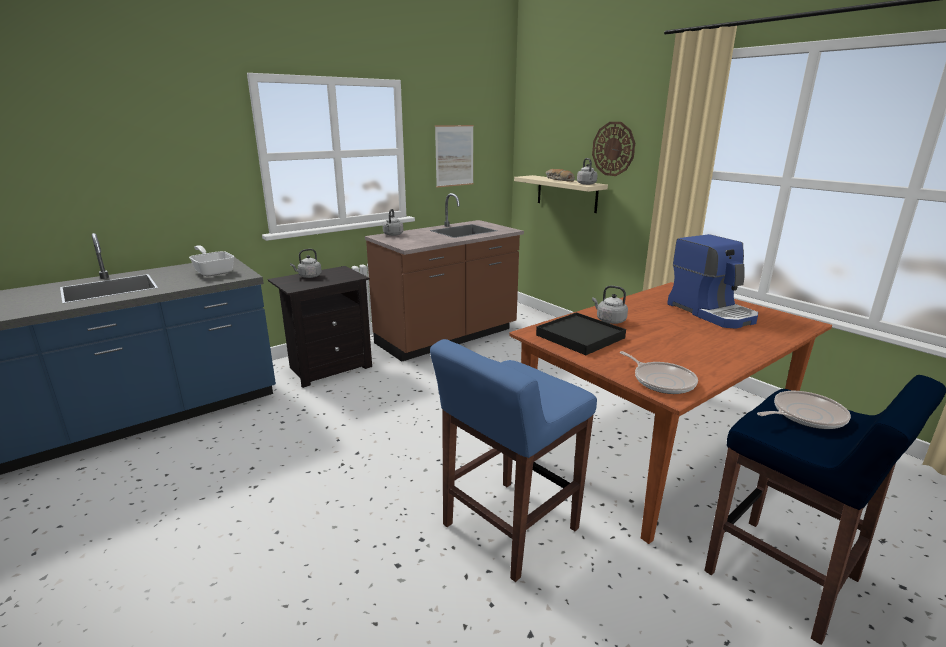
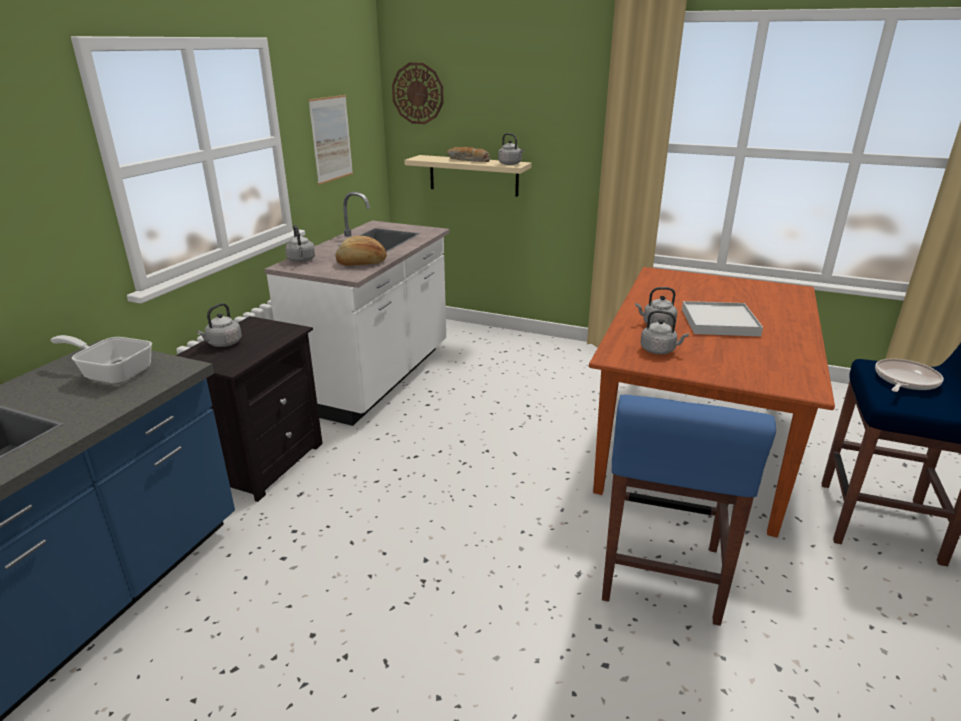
camera: 30 degrees left, 5 degrees up
brown counter [365,193,524,362] -> white counter [265,192,450,426]
black tray [536,312,626,355] -> grey kettle [641,310,689,354]
wall clock [592,122,635,176] -> wall clock moved to [392,62,444,124]
frying pan [620,351,698,394] -> none
coffee machine [667,234,758,329] -> none
none -> bread [336,236,387,266]
none -> white tray [682,301,763,336]

